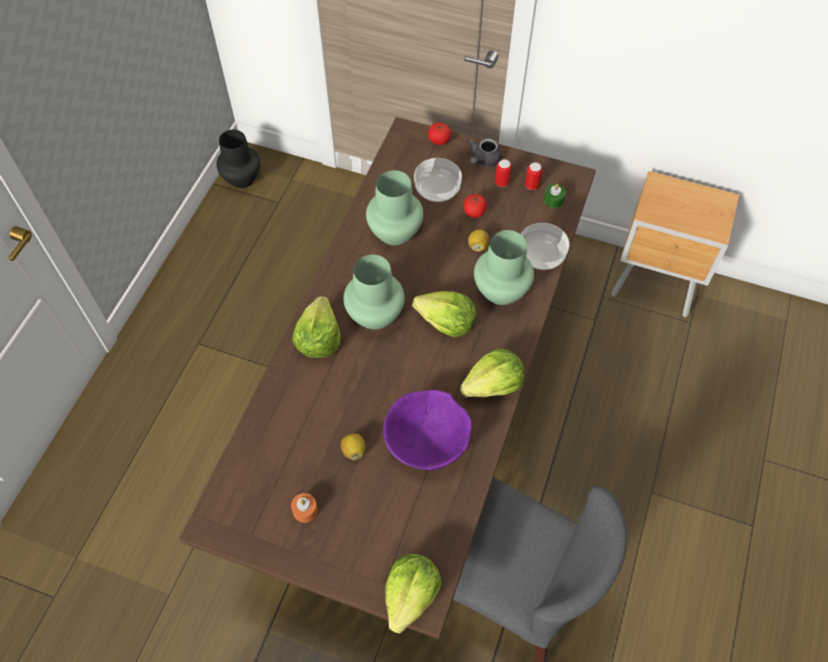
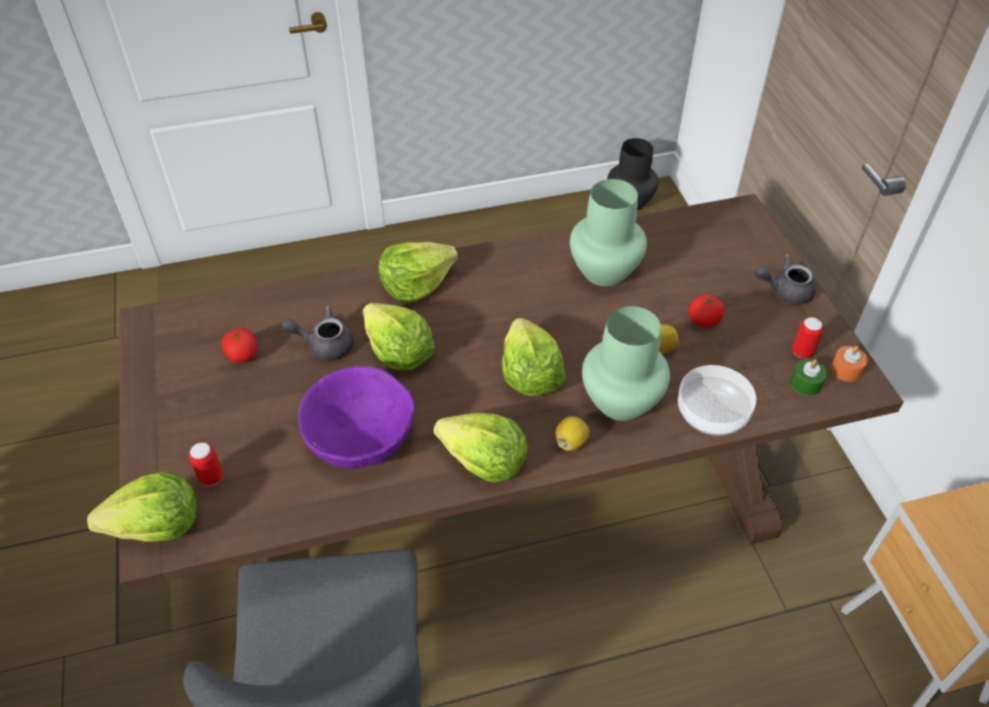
camera: 55 degrees right, 10 degrees down
orange candle [291,493,318,523] -> orange candle moved to [831,346,868,382]
lemon [341,434,365,460] -> lemon moved to [555,416,590,451]
green vase [343,255,405,330] -> none
bowl [414,158,462,202] -> none
tomato [428,122,451,145] -> tomato moved to [222,328,257,363]
can [495,159,512,187] -> can moved to [189,442,223,486]
none -> grey teapot [282,306,354,360]
none -> lettuce [363,303,435,371]

